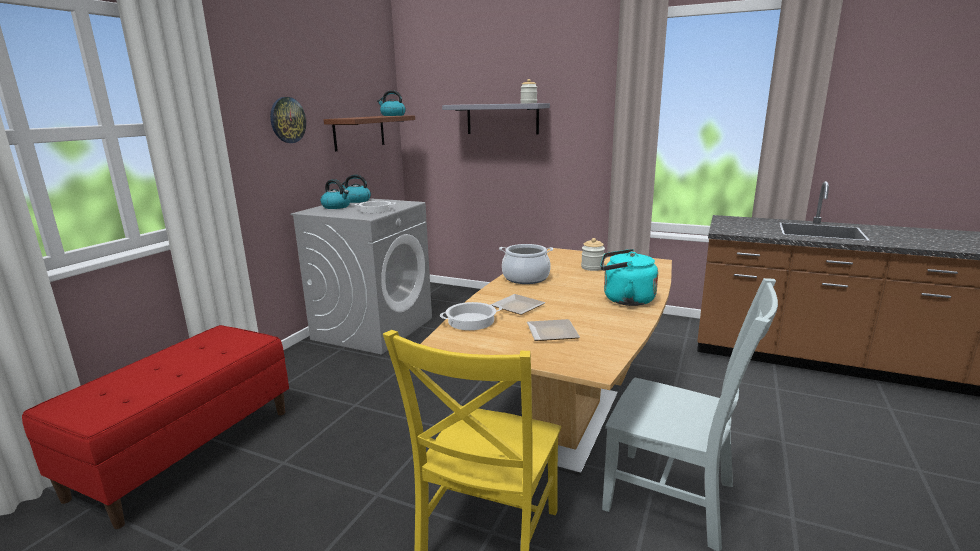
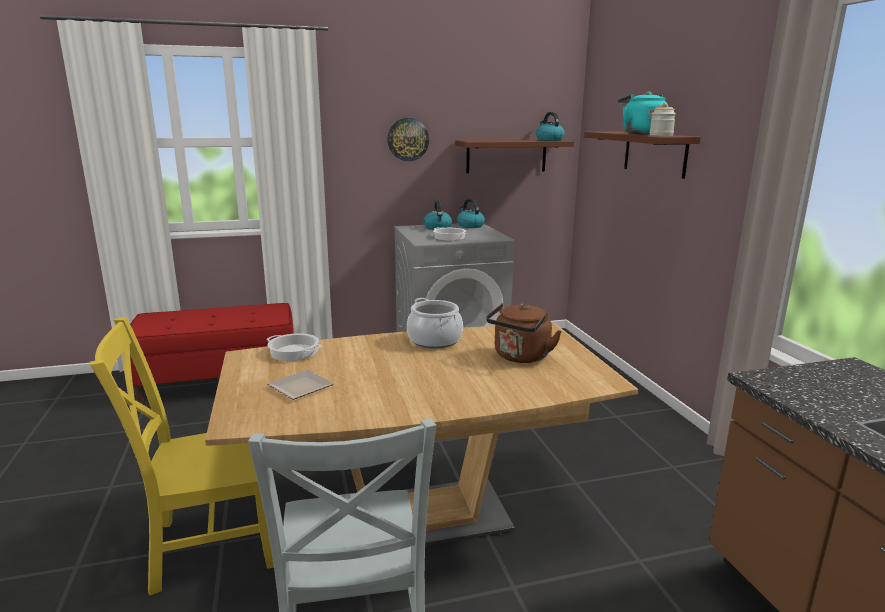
camera: 50 degrees right, 0 degrees up
grey shelf [442,103,550,134] -> brown shelf [584,131,701,179]
plate [491,294,545,315] -> none
jar [581,238,605,271] -> brown kettle [486,303,562,363]
turquoise kettle [600,249,658,306] -> turquoise kettle moved to [618,91,668,134]

